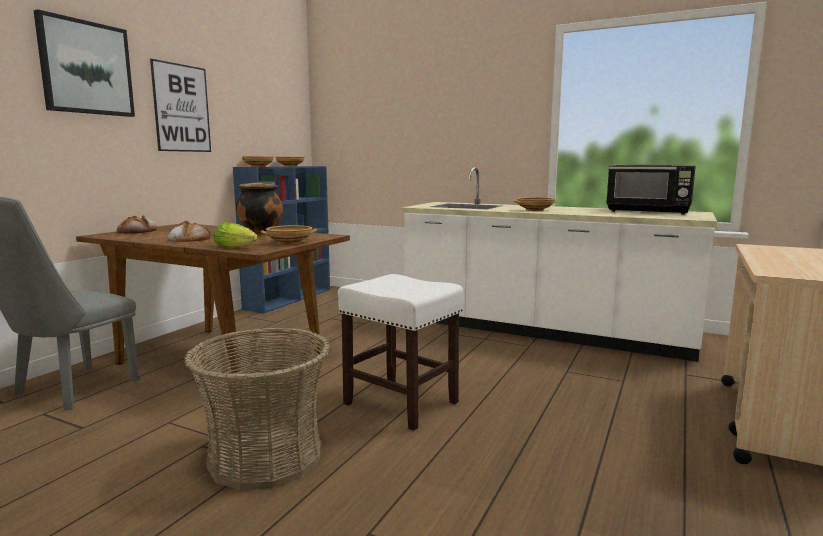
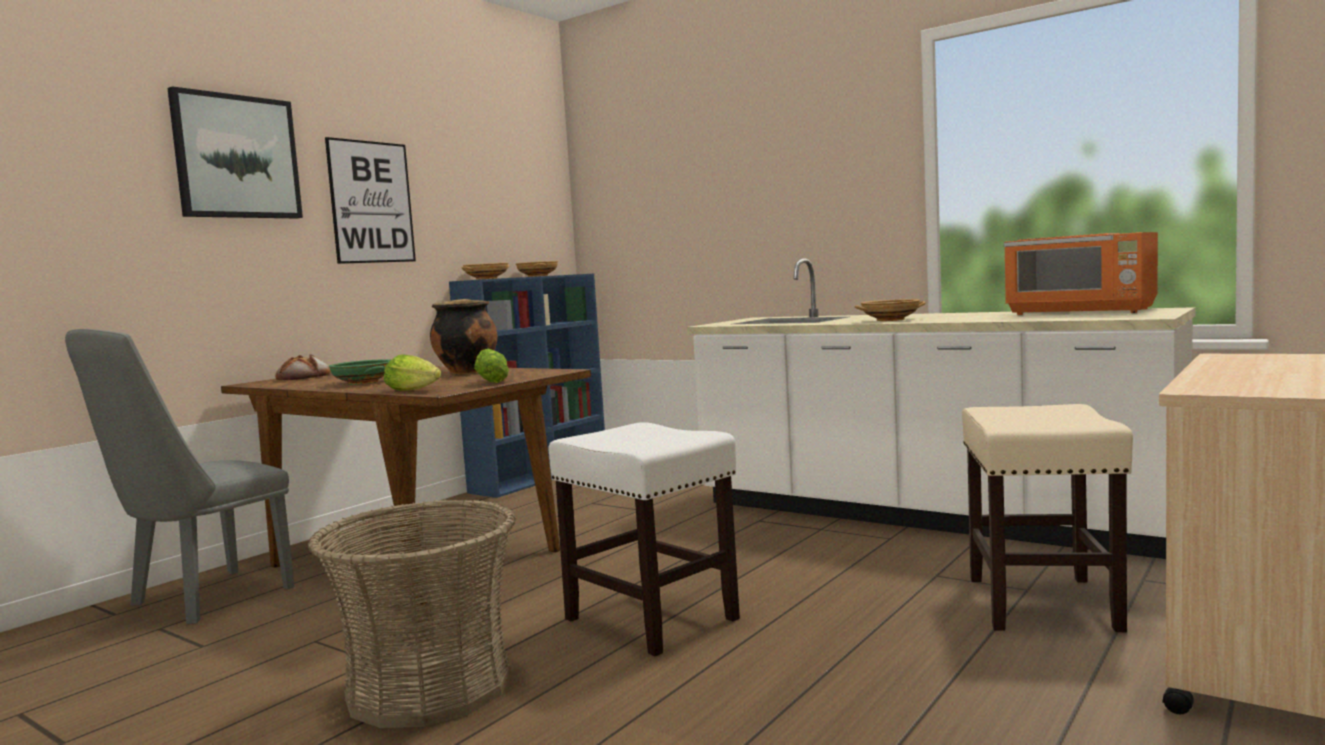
camera: 10 degrees right, 5 degrees down
bread [168,221,210,242] -> green bowl [329,359,391,385]
beige bowl [261,225,317,244] -> lettuce [474,349,509,383]
black microwave [606,165,696,215] -> orange microwave [1004,232,1158,315]
none -> beige stool [962,404,1133,632]

